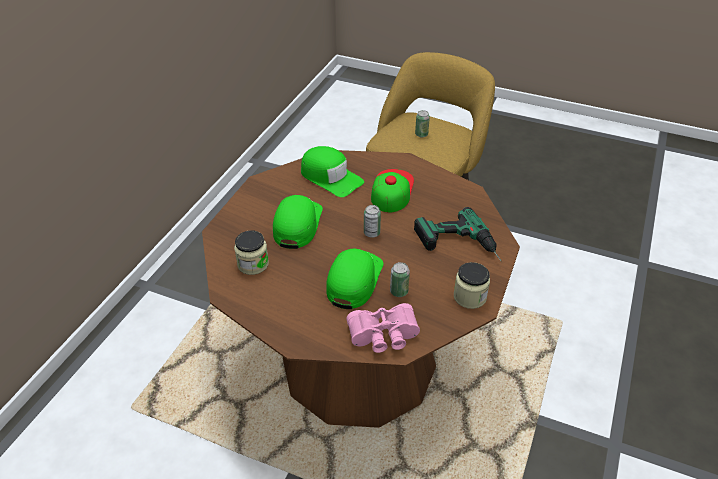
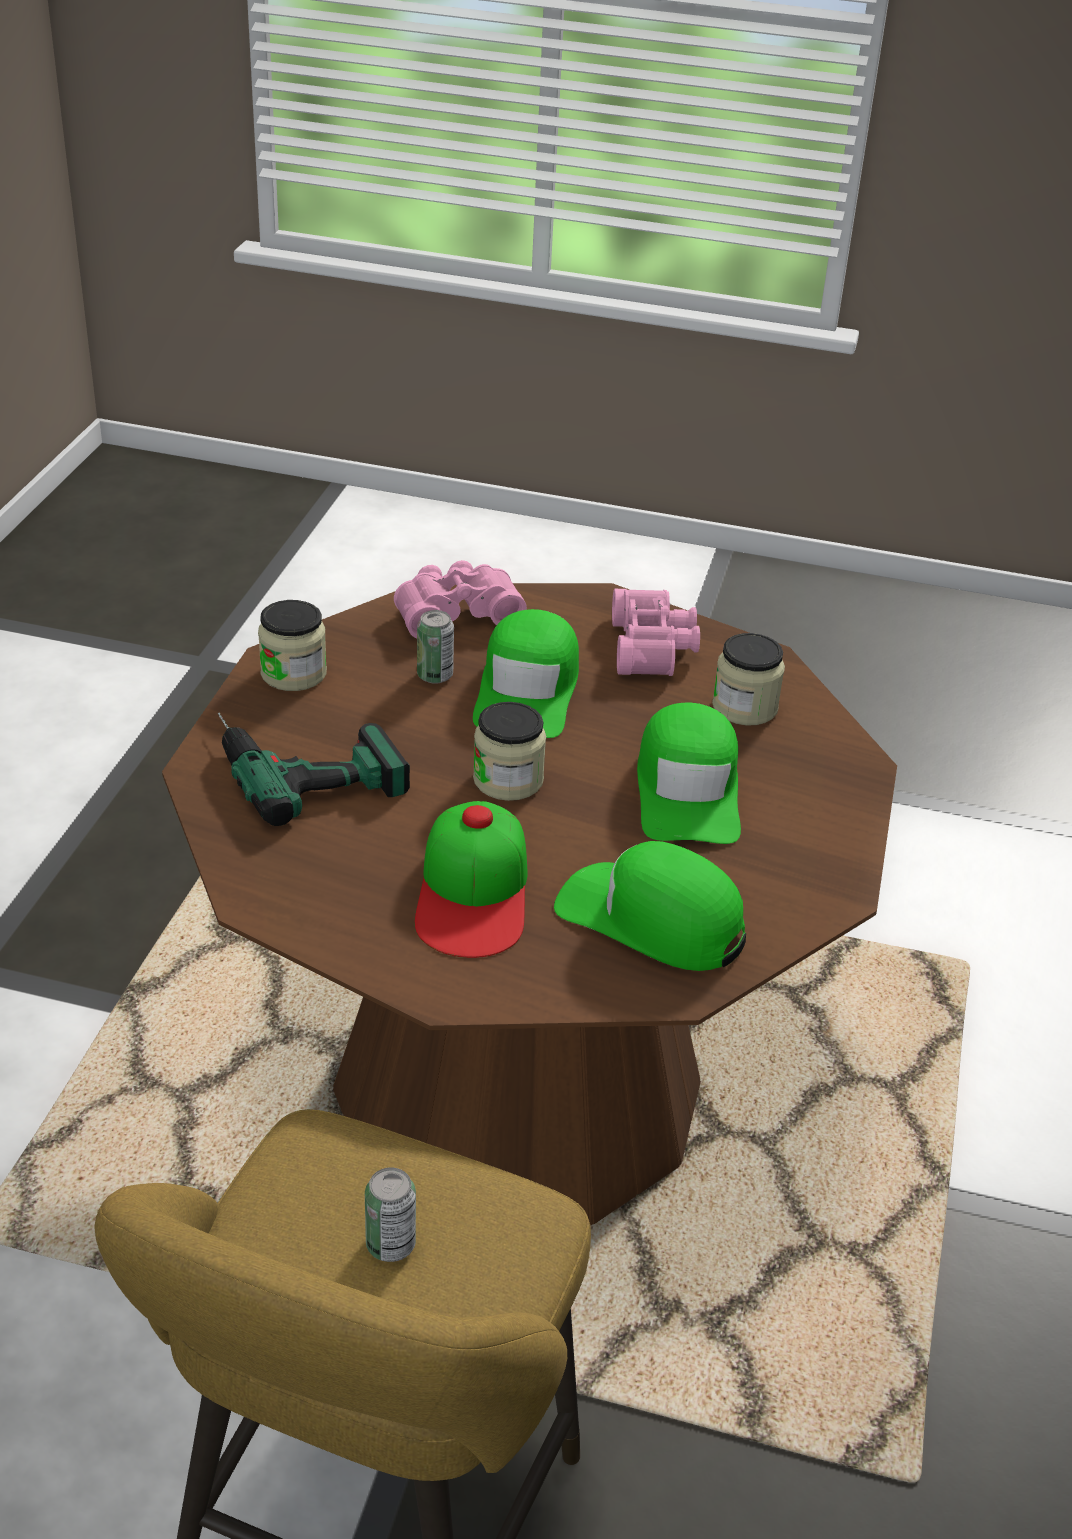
camera: 170 degrees right, 5 degrees down
can [364,205,381,238] -> jar [473,702,546,801]
none -> pink binoculars [612,589,700,676]

